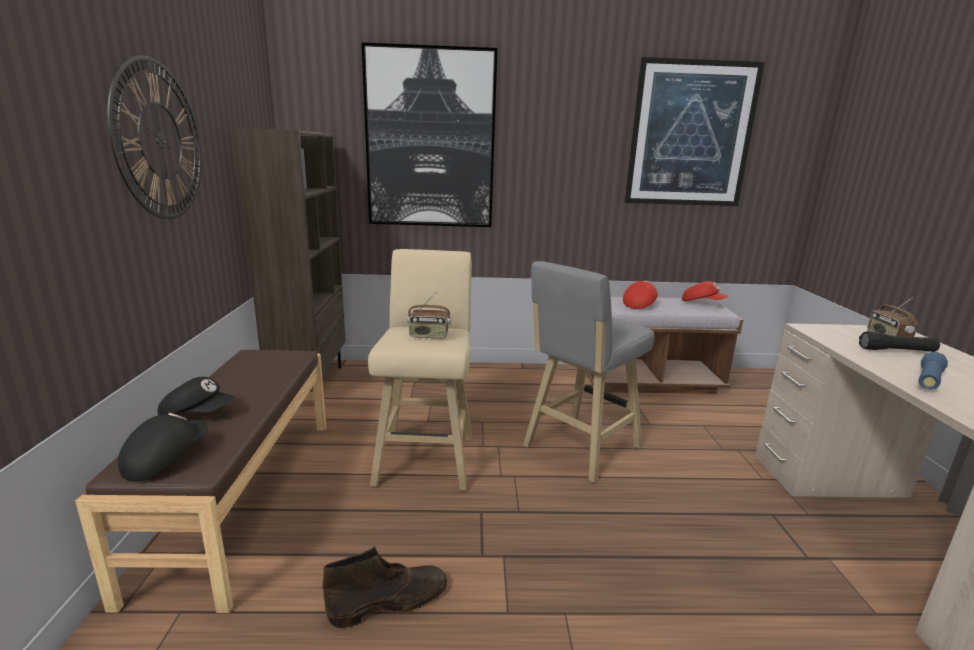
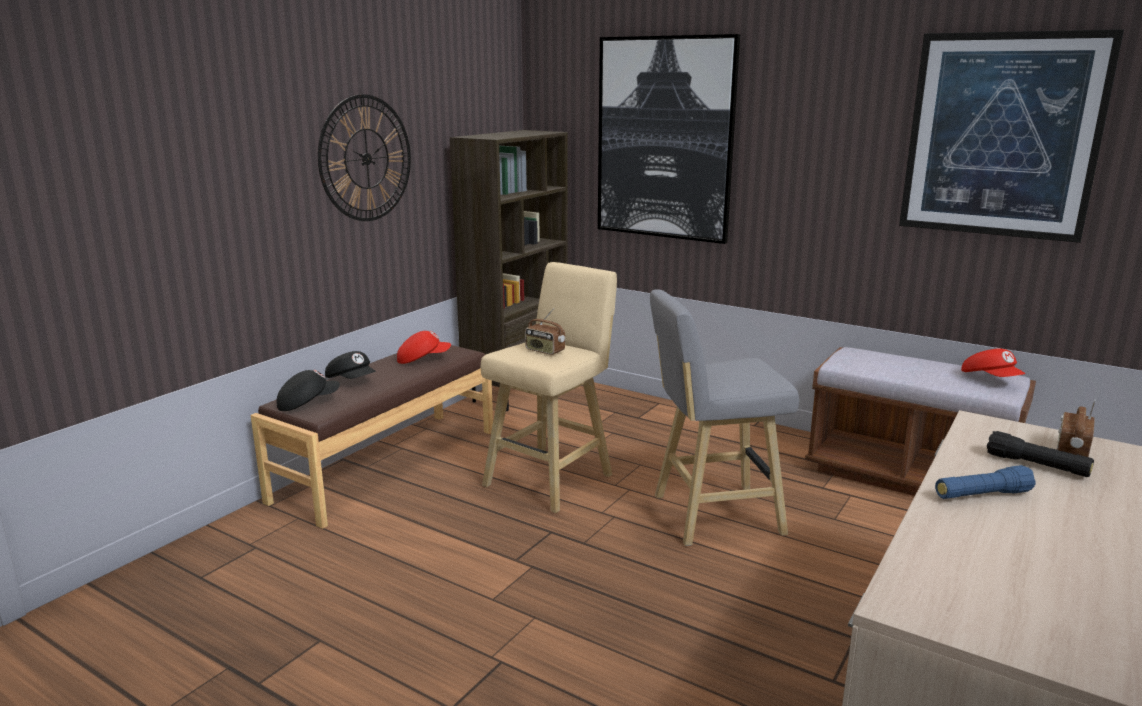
camera: 35 degrees right, 0 degrees up
brown boot [323,546,447,628] -> none
red cap [623,281,658,309] -> red cap moved to [397,331,451,364]

